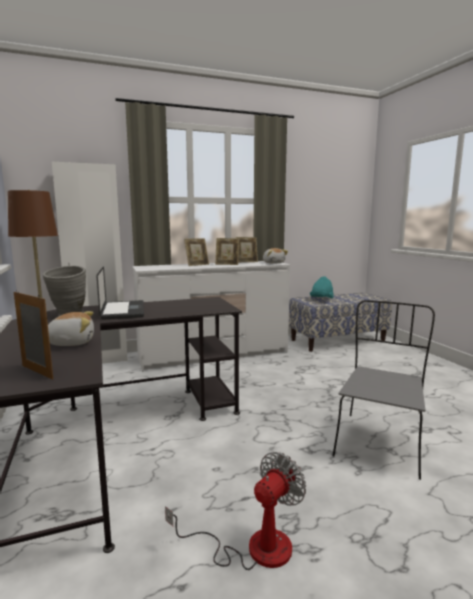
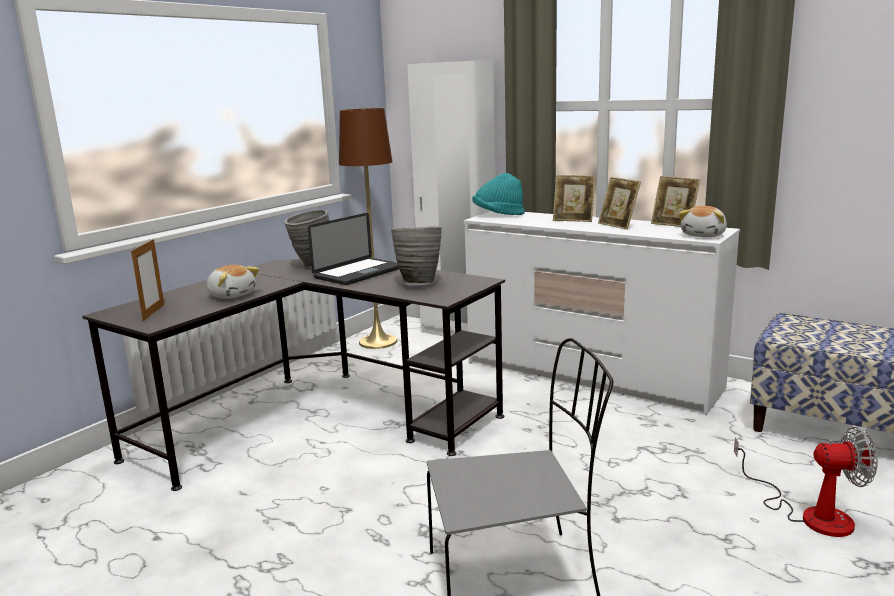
camera: 55 degrees right, 5 degrees up
fan [165,452,306,570] -> fan moved to [734,426,878,537]
turquoise hat [310,276,333,298] -> turquoise hat moved to [472,173,525,215]
none -> grey vase [391,226,442,285]

